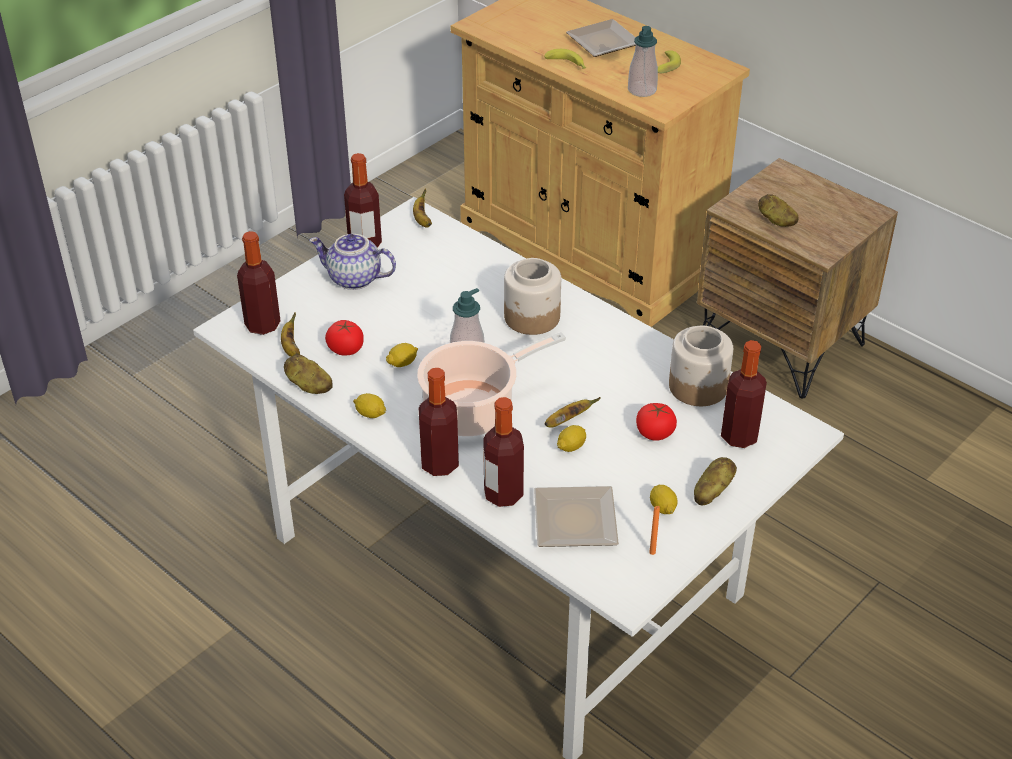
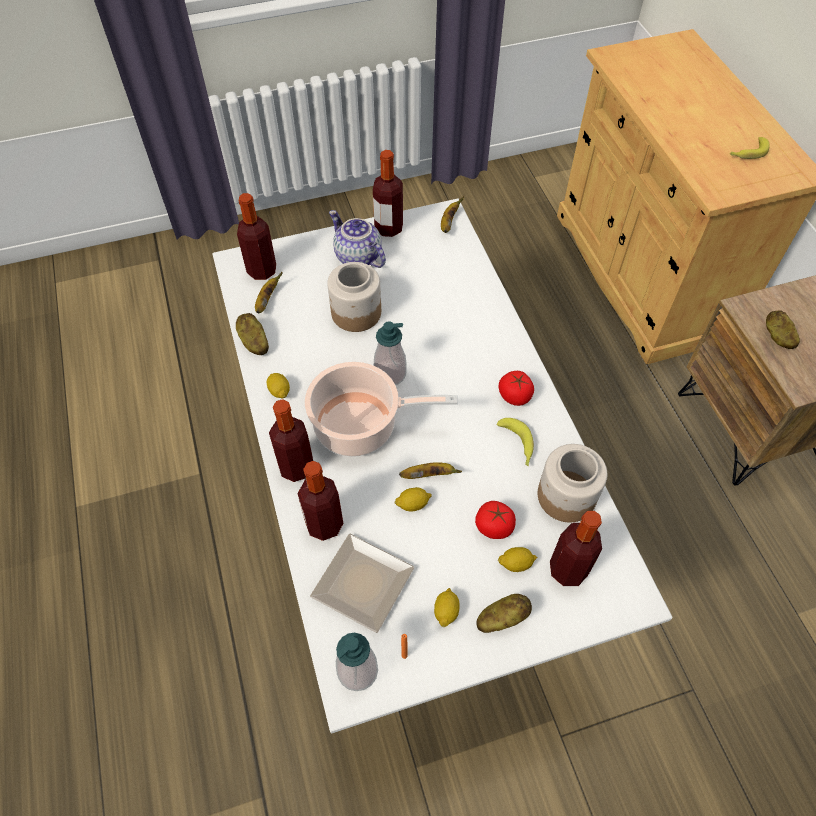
camera: 30 degrees right, 15 degrees up
tomato [325,320,364,355] -> tomato moved to [499,371,534,406]
lemon [386,343,418,367] -> lemon moved to [498,547,537,572]
jar [504,258,561,335] -> jar moved to [327,262,381,332]
banana [544,49,586,69] -> banana moved to [496,418,534,466]
plate [566,19,636,57] -> none
soap dispenser [628,26,658,97] -> soap dispenser moved to [336,633,378,691]

